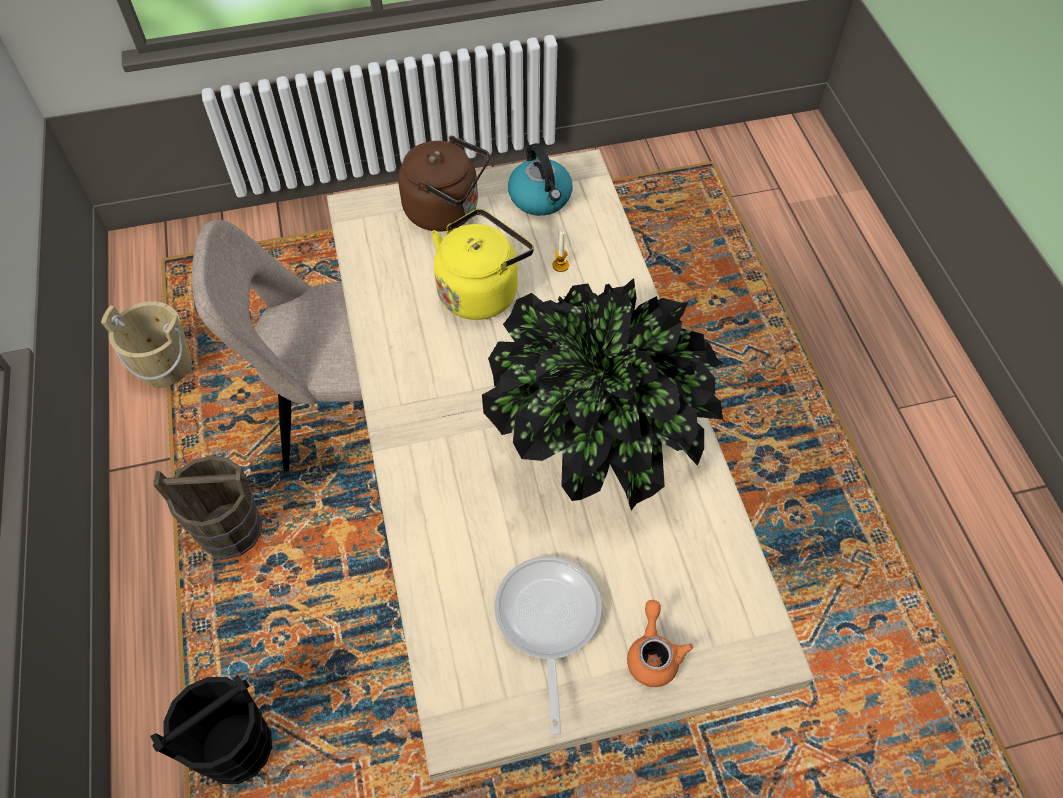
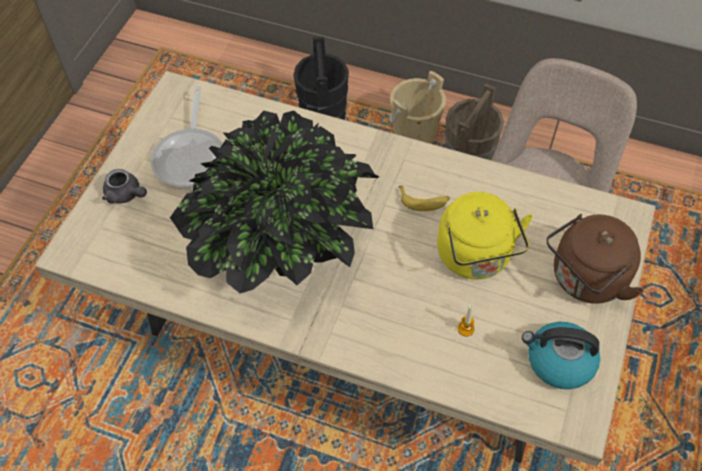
camera: 125 degrees right, 0 degrees up
beige bucket [101,301,192,388] -> beige bucket moved to [390,71,446,144]
frying pan [494,556,602,735] -> frying pan turned 60 degrees clockwise [151,86,223,188]
orange teapot [627,600,693,687] -> grey teapot [102,169,147,204]
none -> banana [399,186,450,211]

